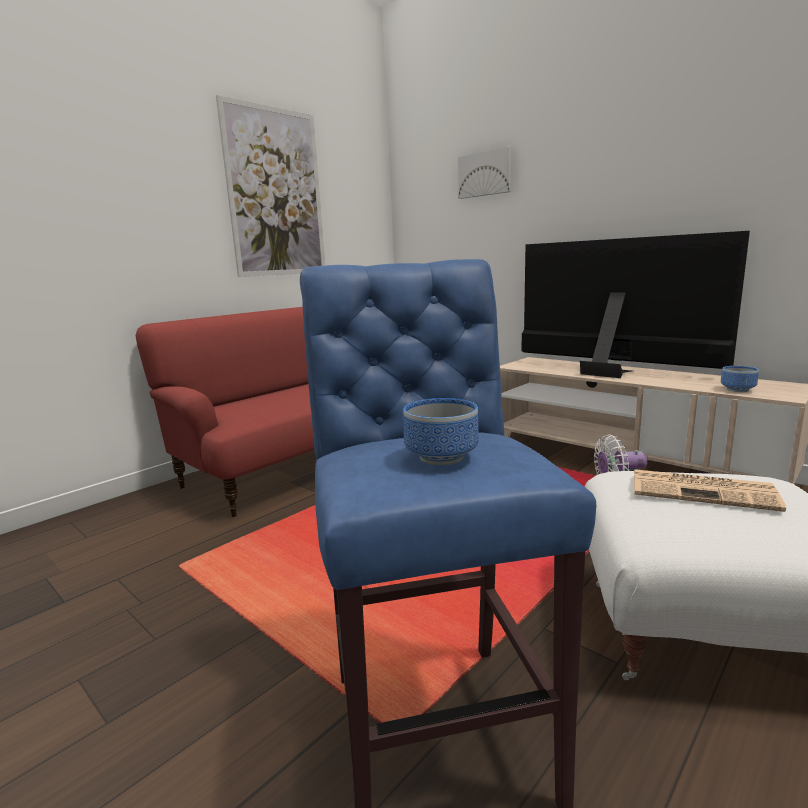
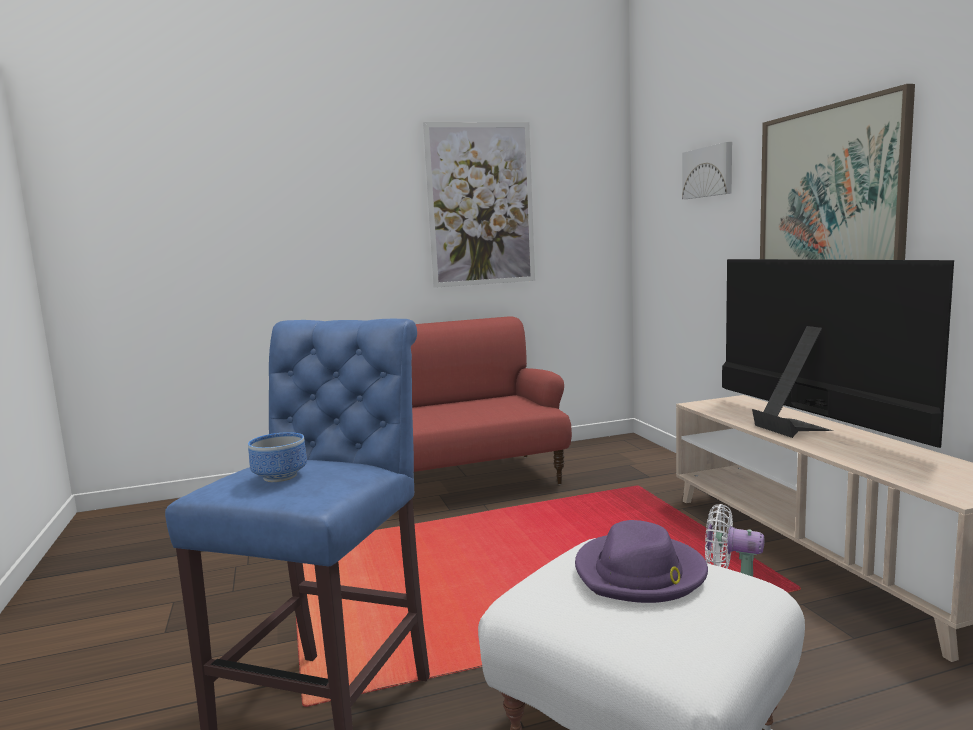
camera: 30 degrees right, 5 degrees down
newspaper [634,469,786,512] -> purple hat [575,520,708,603]
bowl [721,366,759,392] -> none
none -> picture [760,84,915,260]

